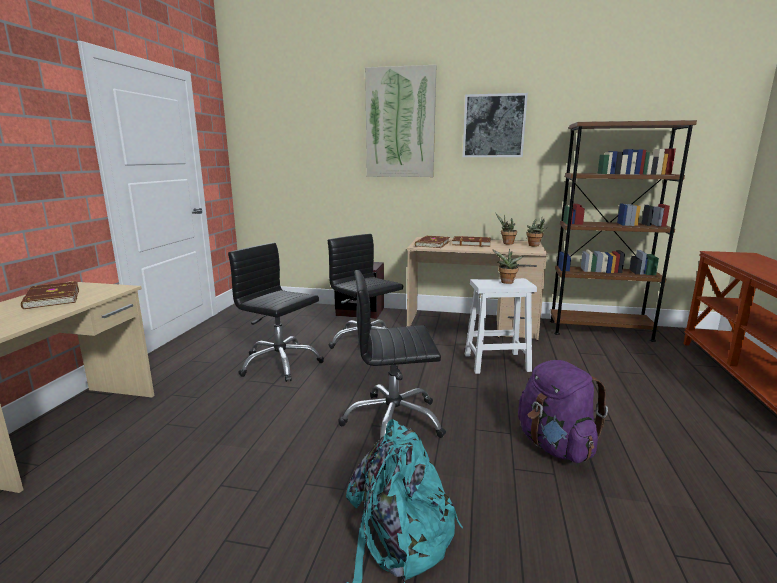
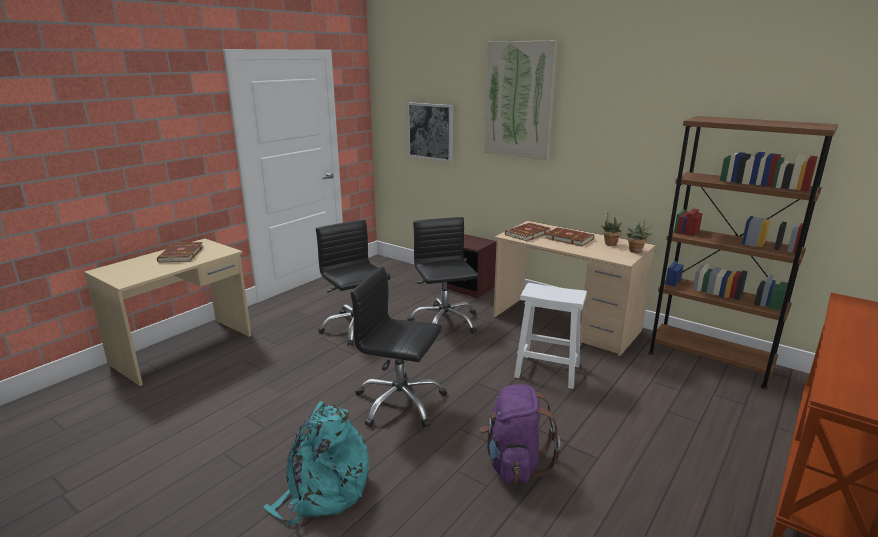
camera: 25 degrees right, 5 degrees up
picture [463,93,528,157] -> picture moved to [407,103,453,162]
potted plant [492,248,524,284] -> none

